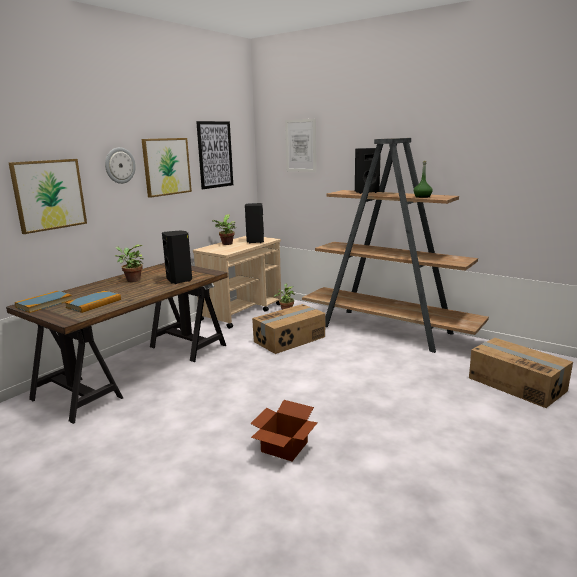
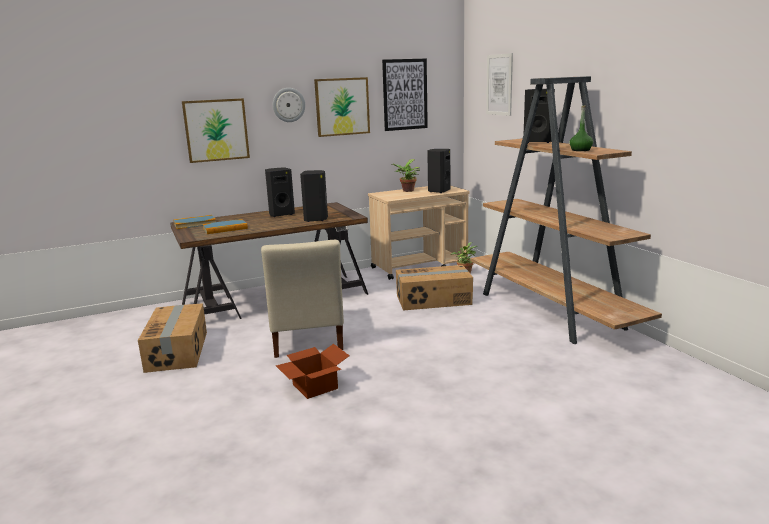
camera: 30 degrees right, 0 degrees up
potted plant [115,245,144,282] -> black speaker [265,168,295,217]
cardboard box [469,338,573,408] -> cardboard box moved to [138,303,207,373]
none -> beige chair [261,240,344,358]

